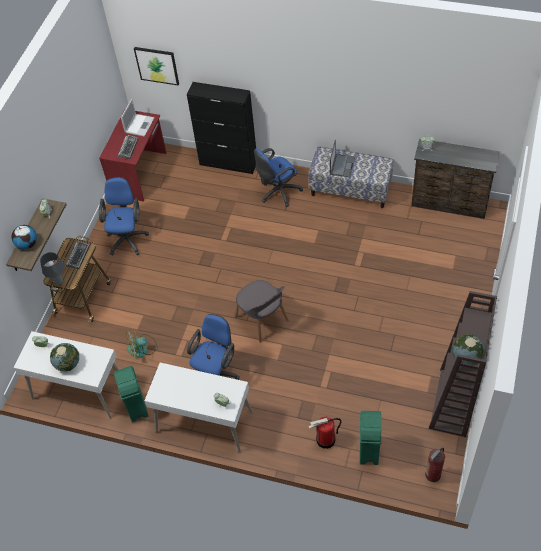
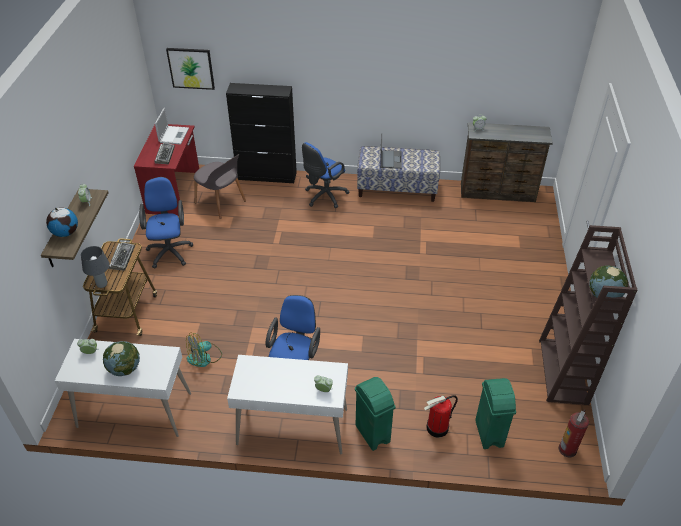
camera: 15 degrees left, 10 degrees down
green trash can [114,366,149,422] -> green trash can moved to [355,377,396,451]
grey chair [235,280,289,343] -> grey chair moved to [194,154,246,219]

